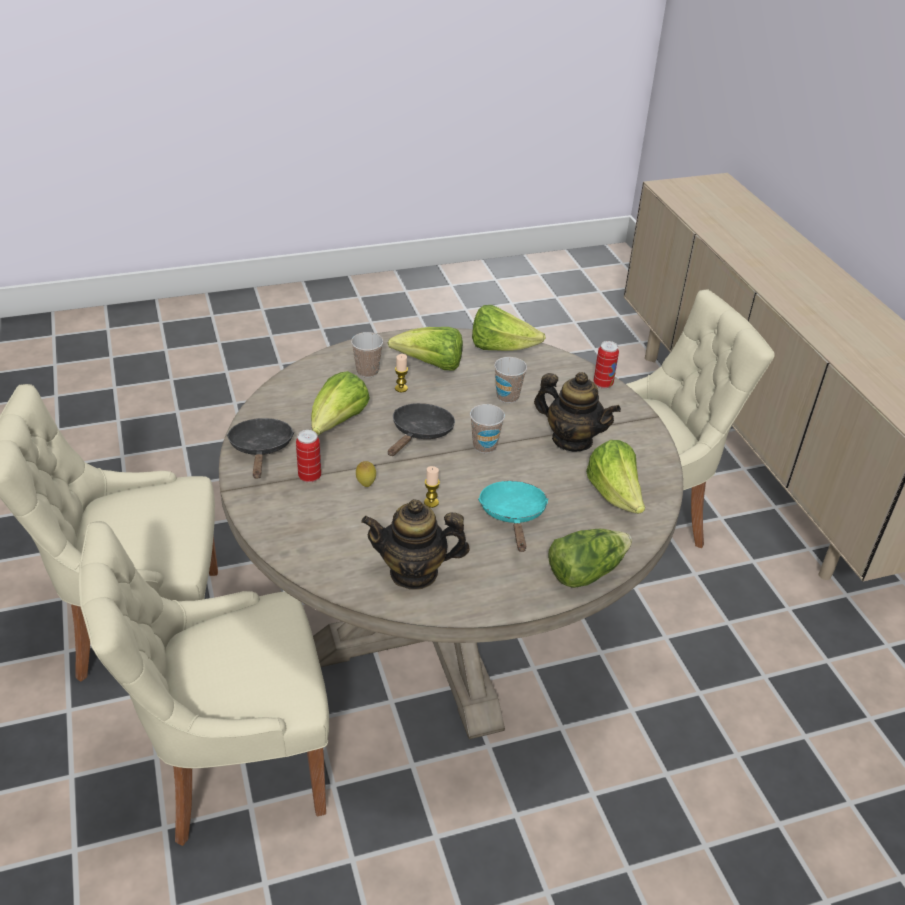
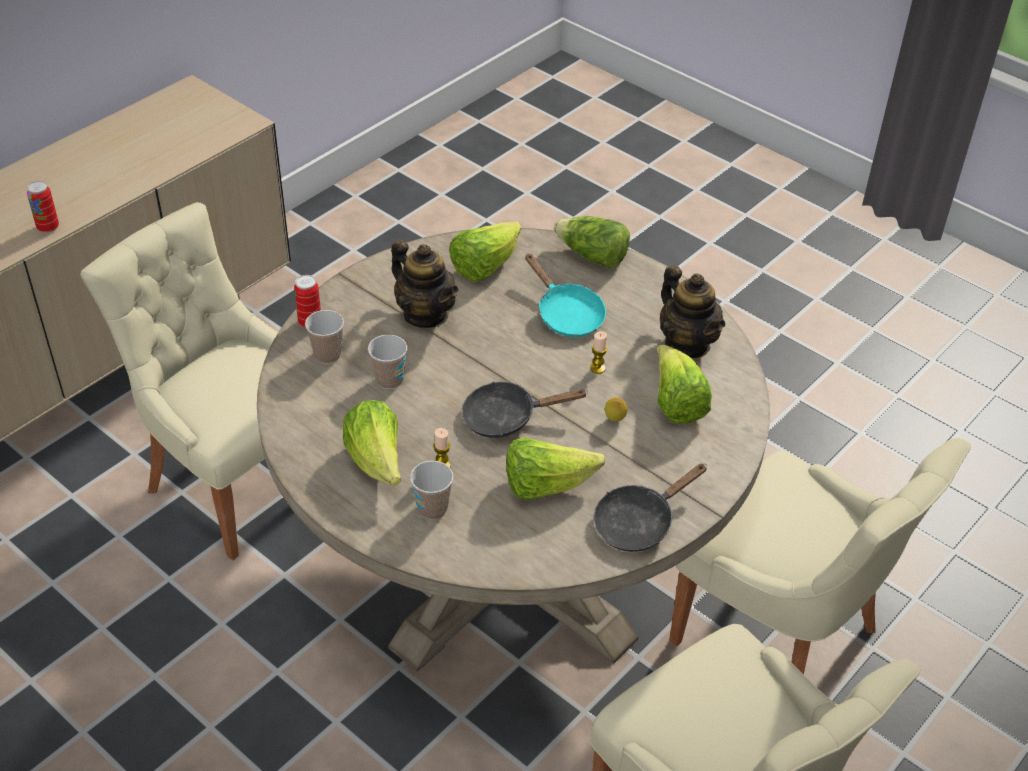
camera: 120 degrees left, 5 degrees up
can [296,430,321,483] -> can moved to [27,181,59,233]
cup [470,404,505,453] -> cup moved to [305,310,344,364]
lettuce [472,305,546,351] -> lettuce moved to [657,344,712,424]
turquoise frying pan [478,481,549,552] -> turquoise frying pan turned 90 degrees counterclockwise [525,253,606,337]
teapot [534,372,621,452] -> teapot turned 135 degrees clockwise [391,240,458,328]

